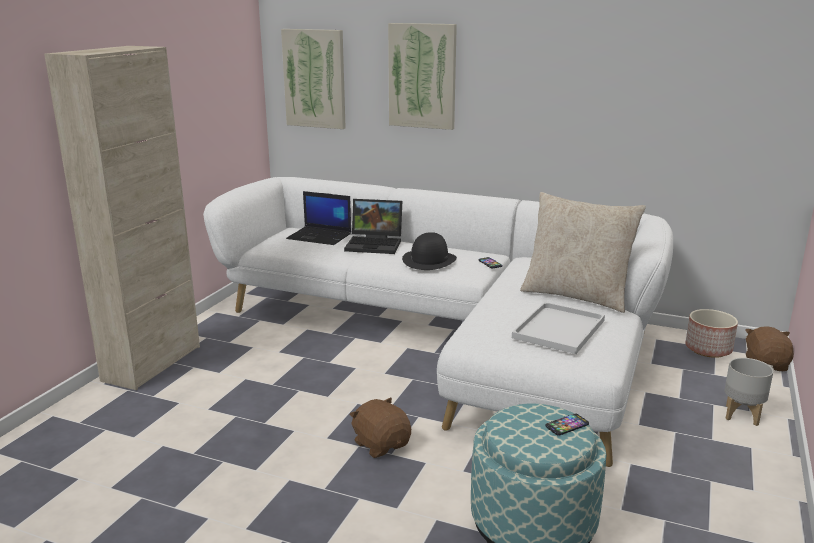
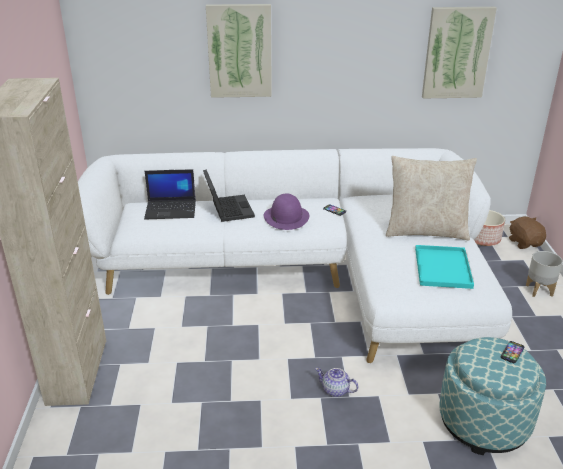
camera: 25 degrees left, 10 degrees up
picture [281,29,346,129] -> picture moved to [422,7,497,99]
laptop [344,199,402,254] -> laptop turned 90 degrees counterclockwise [203,170,255,222]
brown plush toy [349,398,411,458] -> teapot [315,368,358,397]
black hat [402,232,457,270] -> purple hat [264,193,309,230]
white tray [512,302,605,354] -> turquoise tray [415,245,474,289]

